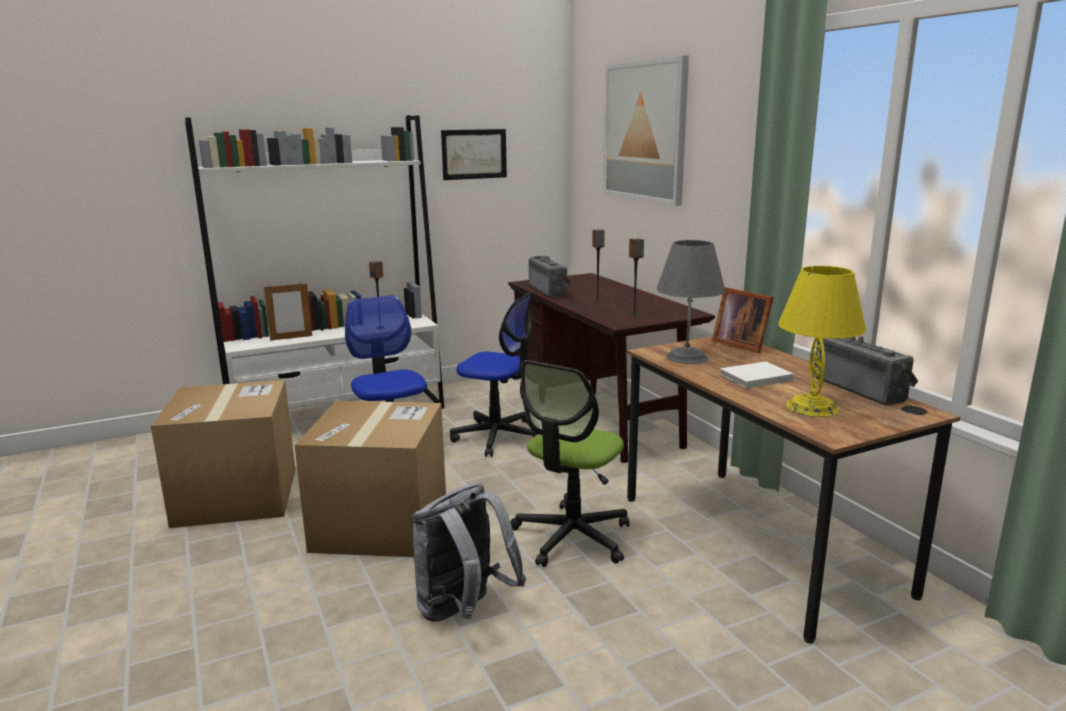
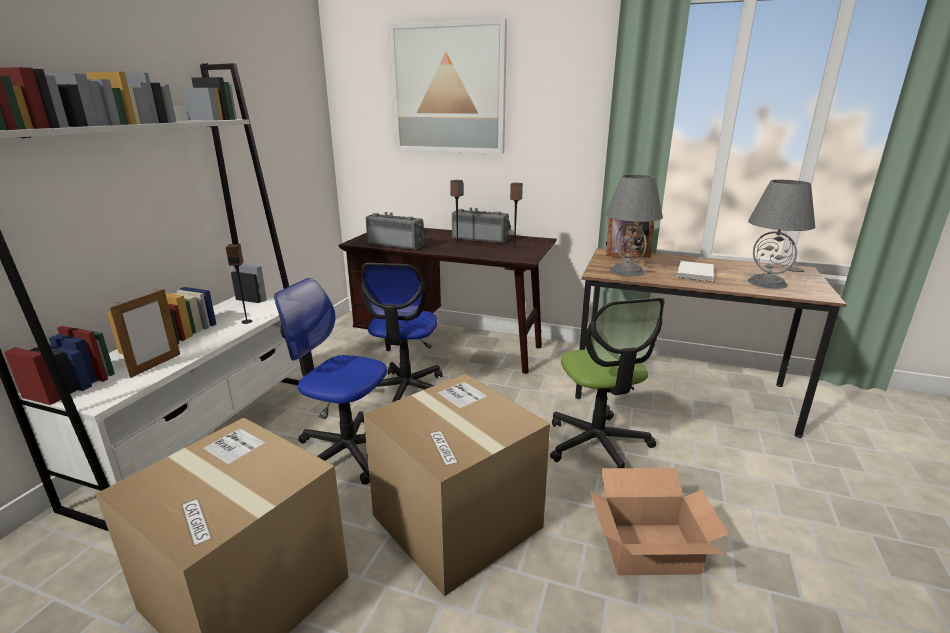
camera: 45 degrees left, 5 degrees up
grey backpack [412,482,526,622] -> cardboard box [590,468,729,575]
picture [441,129,507,180] -> none
office chair [450,291,537,457] -> office chair turned 120 degrees clockwise [361,263,443,402]
yellow table lamp [778,266,866,417] -> grey table lamp [748,180,815,289]
radio [814,336,918,406] -> radio moved to [452,208,511,243]

